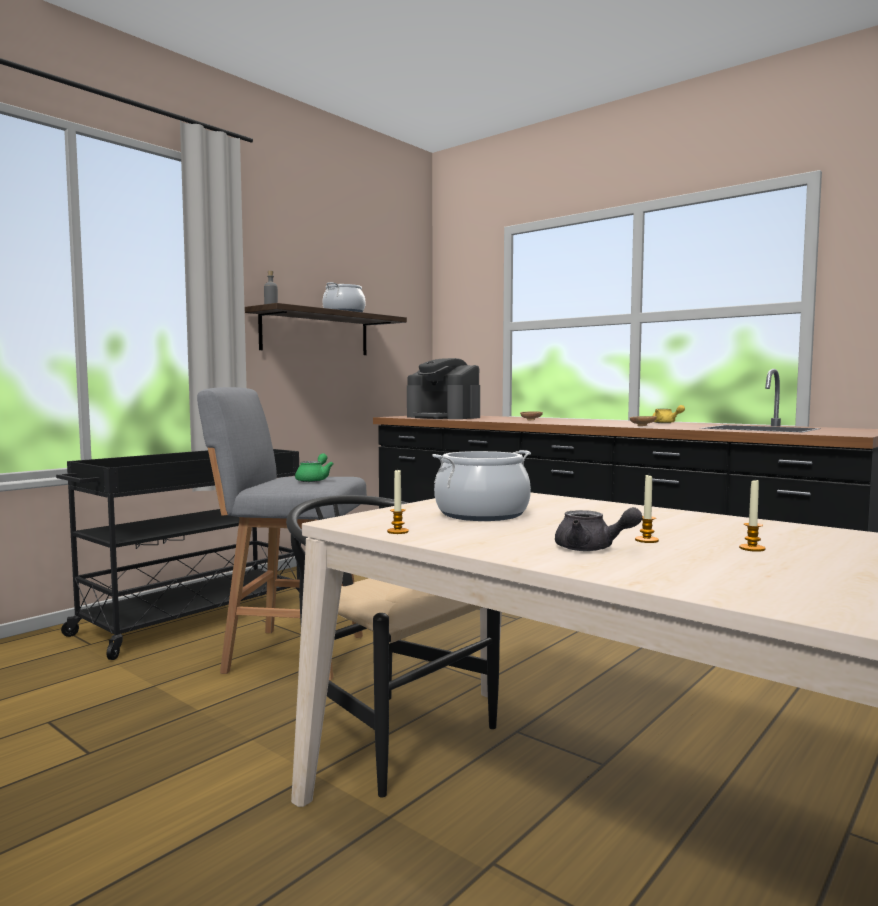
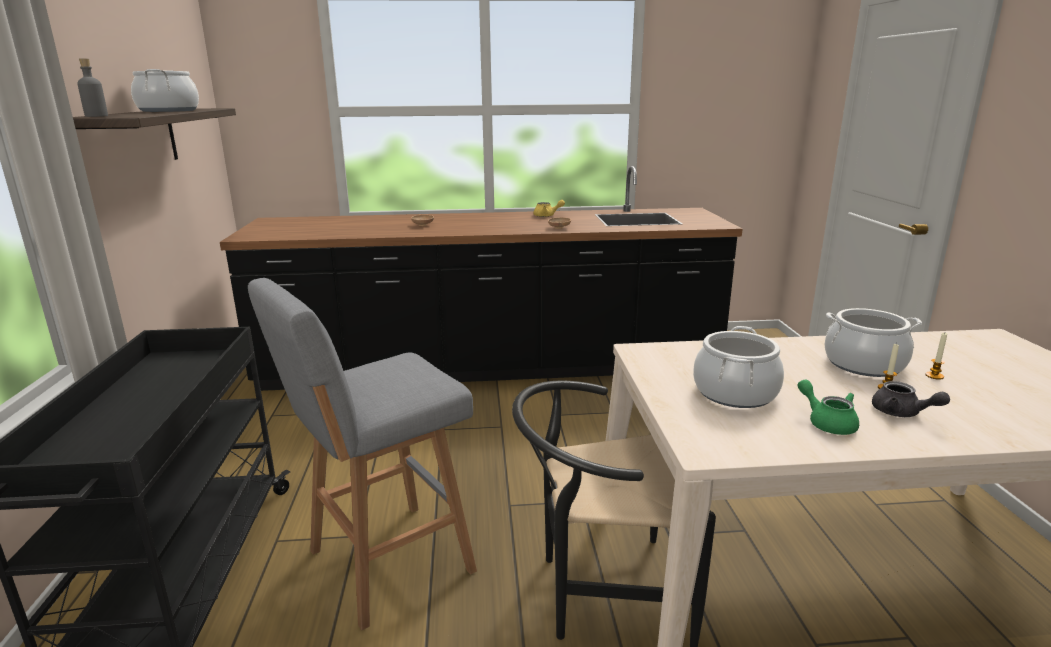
camera: 45 degrees left, 15 degrees up
green teapot [295,453,334,482] -> green teapot moved to [797,379,859,435]
candle [387,469,409,534] -> none
coffee machine [407,358,480,419] -> none
grey teapot [555,507,643,551] -> grey teapot turned 60 degrees clockwise [872,381,950,417]
none -> cooking pot [824,308,922,377]

